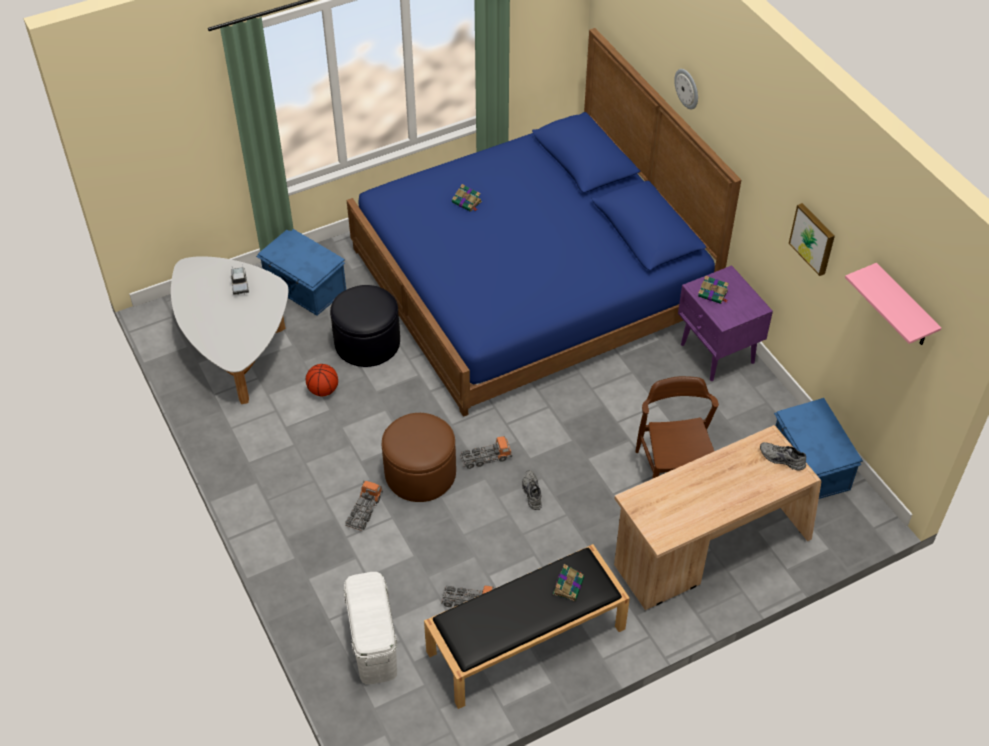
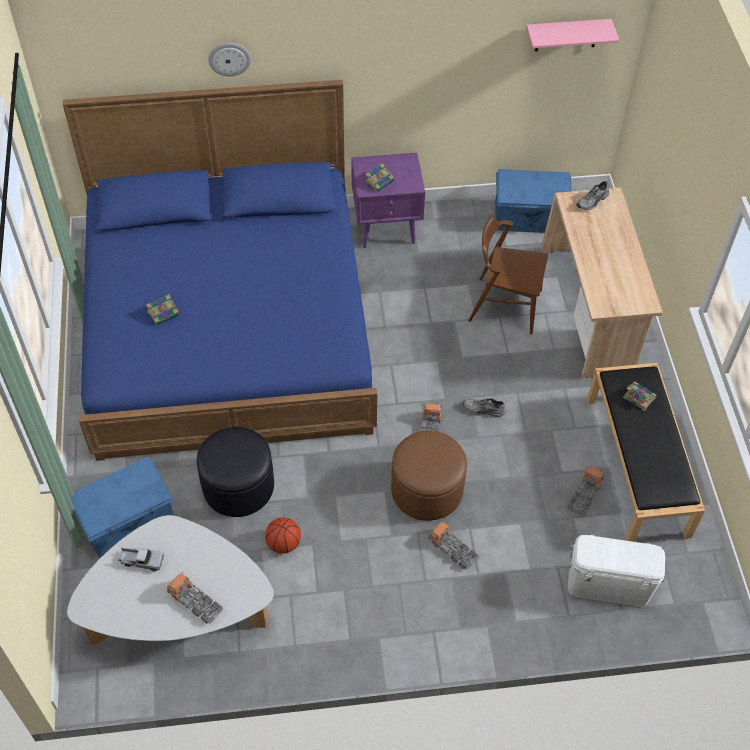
camera: 70 degrees left, 5 degrees up
picture [789,203,835,276] -> none
none -> toy truck [167,572,223,624]

